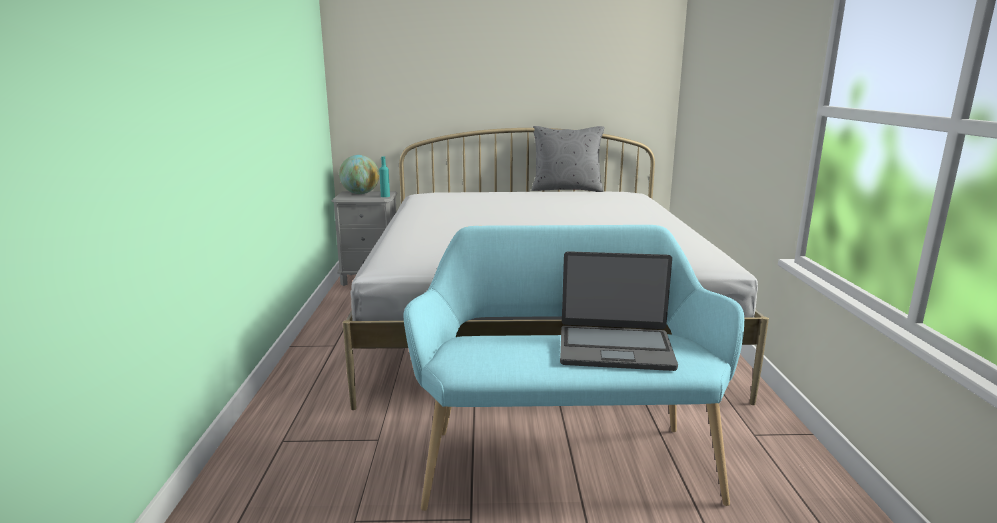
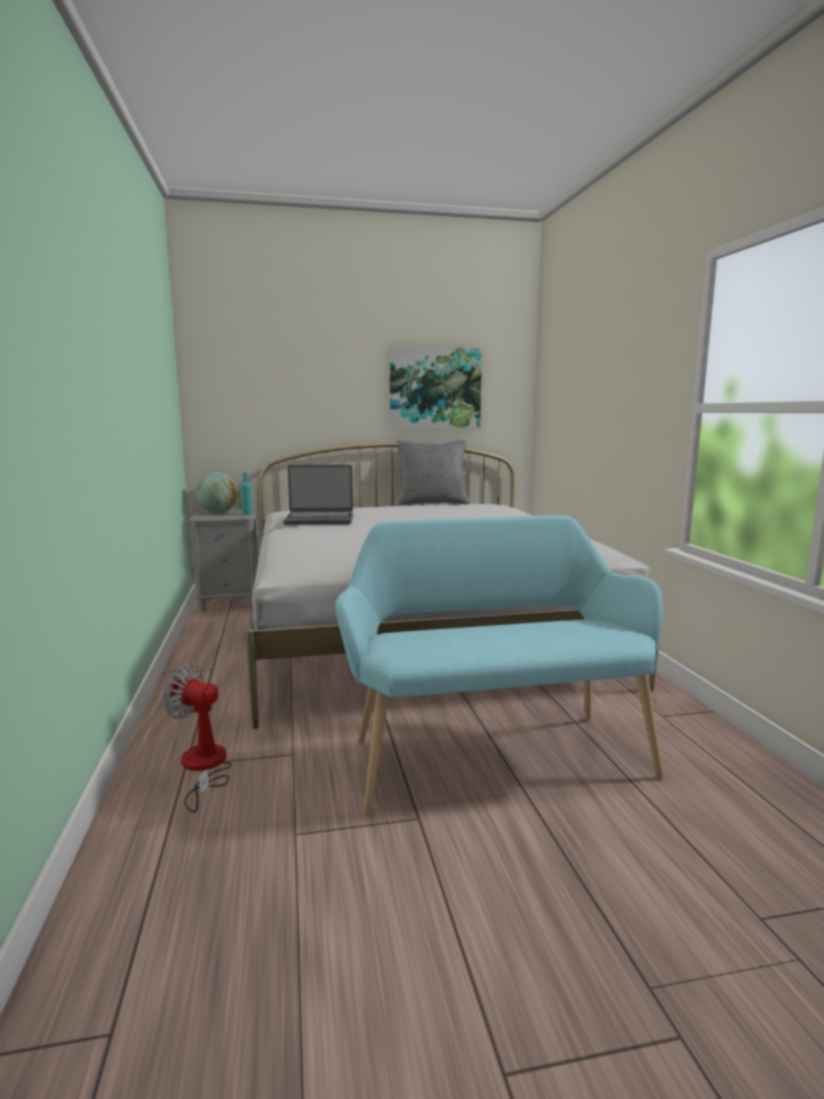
camera: 10 degrees left, 5 degrees down
laptop [560,251,678,371] -> laptop moved to [283,465,353,525]
none -> fan [163,664,232,813]
none -> picture [390,346,482,430]

